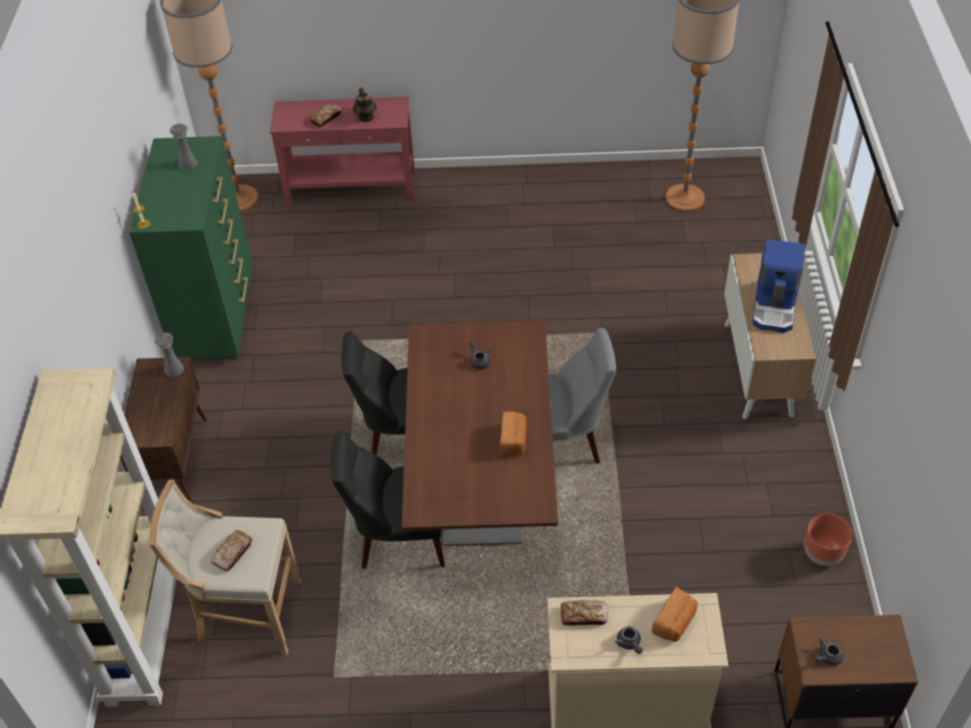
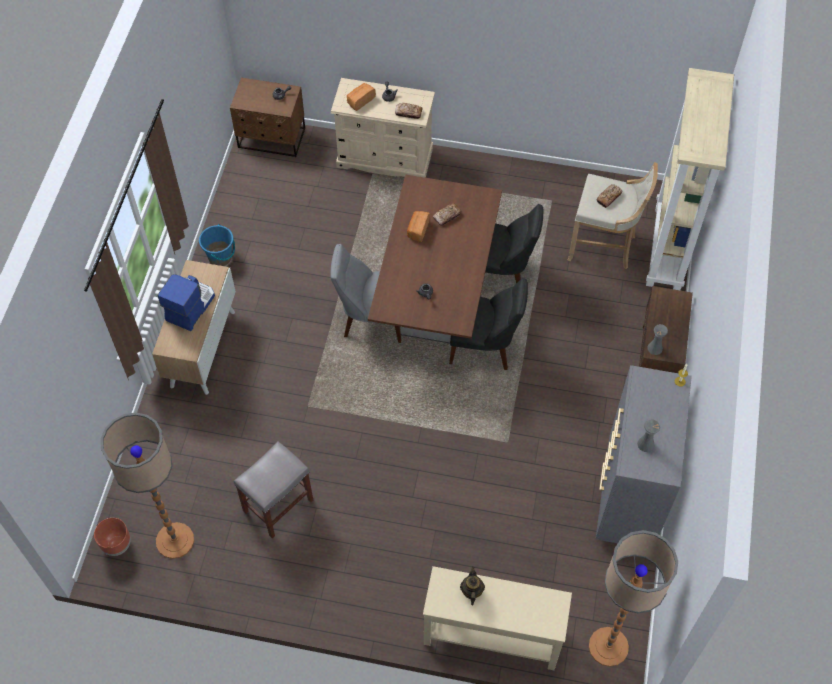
camera: 170 degrees left, 10 degrees up
green dresser [129,136,253,360] -> grey dresser [595,365,692,543]
red console table [270,97,415,205] -> beige console table [423,566,572,670]
bread [310,104,342,128] -> bread moved to [433,203,462,226]
brown planter [804,513,852,566] -> brown planter moved to [94,518,131,556]
none -> blue bucket [199,224,235,266]
none -> grey stool [234,441,313,539]

